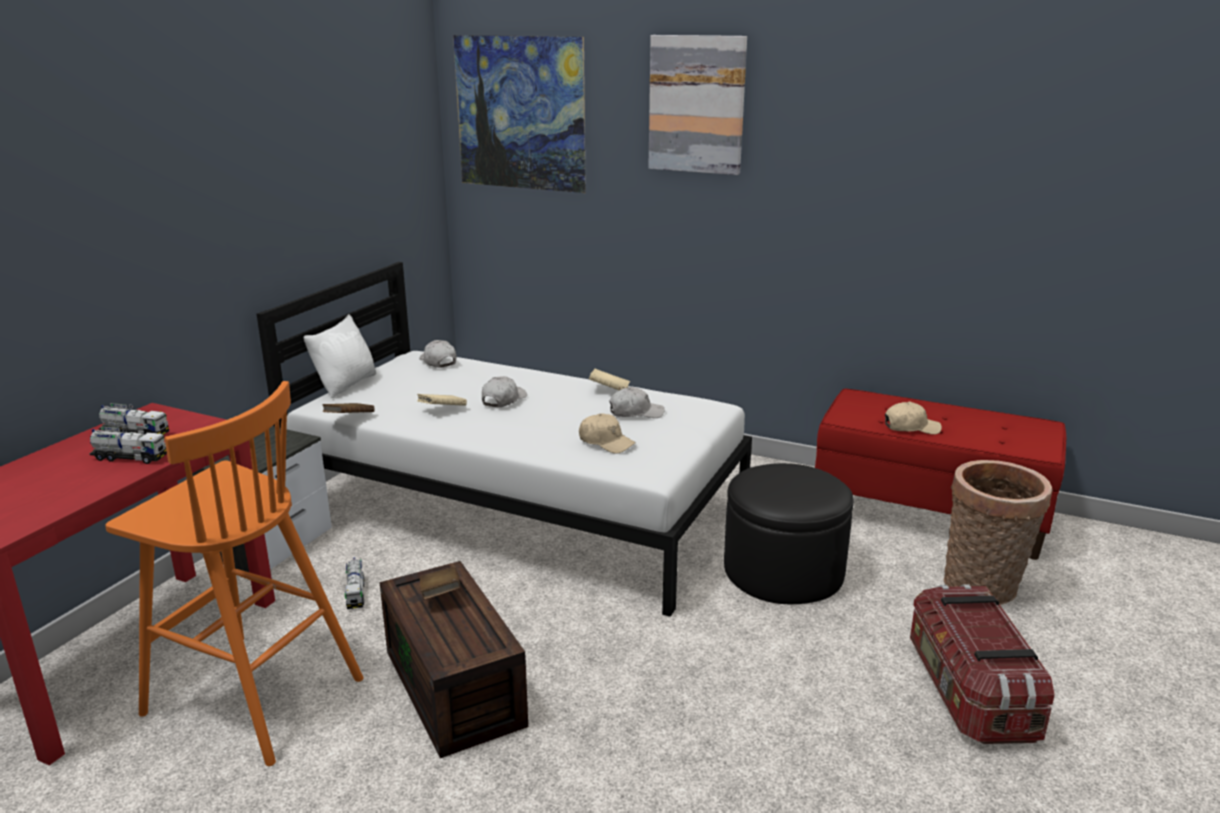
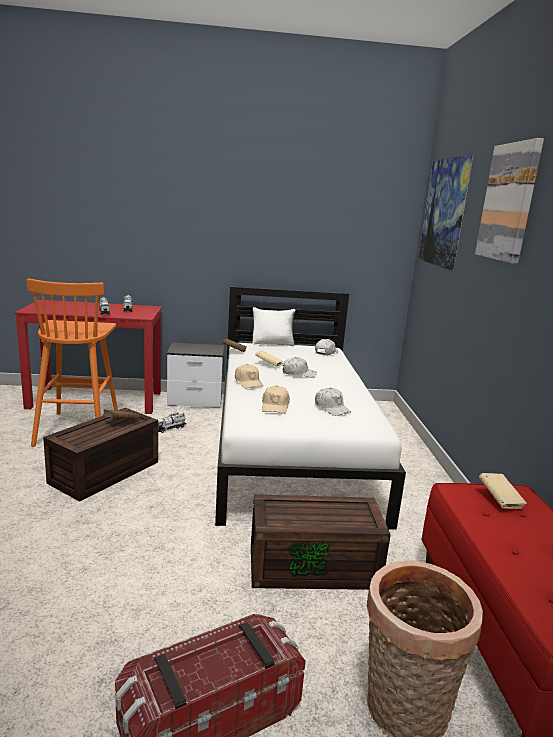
camera: 60 degrees right, 5 degrees down
beige book [589,369,630,391] -> beige book moved to [479,473,527,509]
black ottoman [724,463,854,604] -> brown storage box [251,494,391,590]
beige cap [885,402,942,435] -> beige cap moved to [235,364,263,389]

